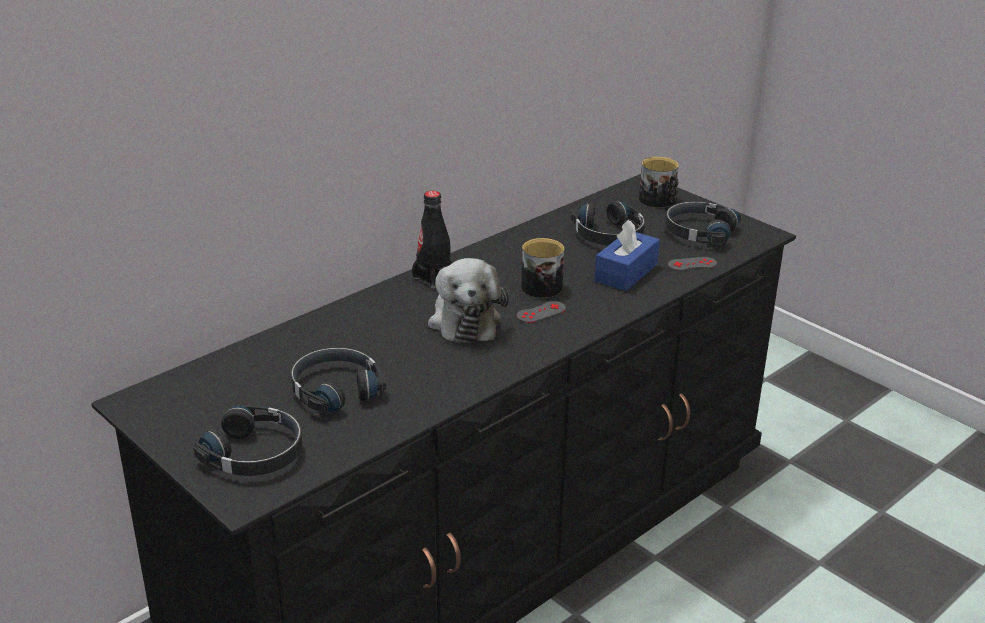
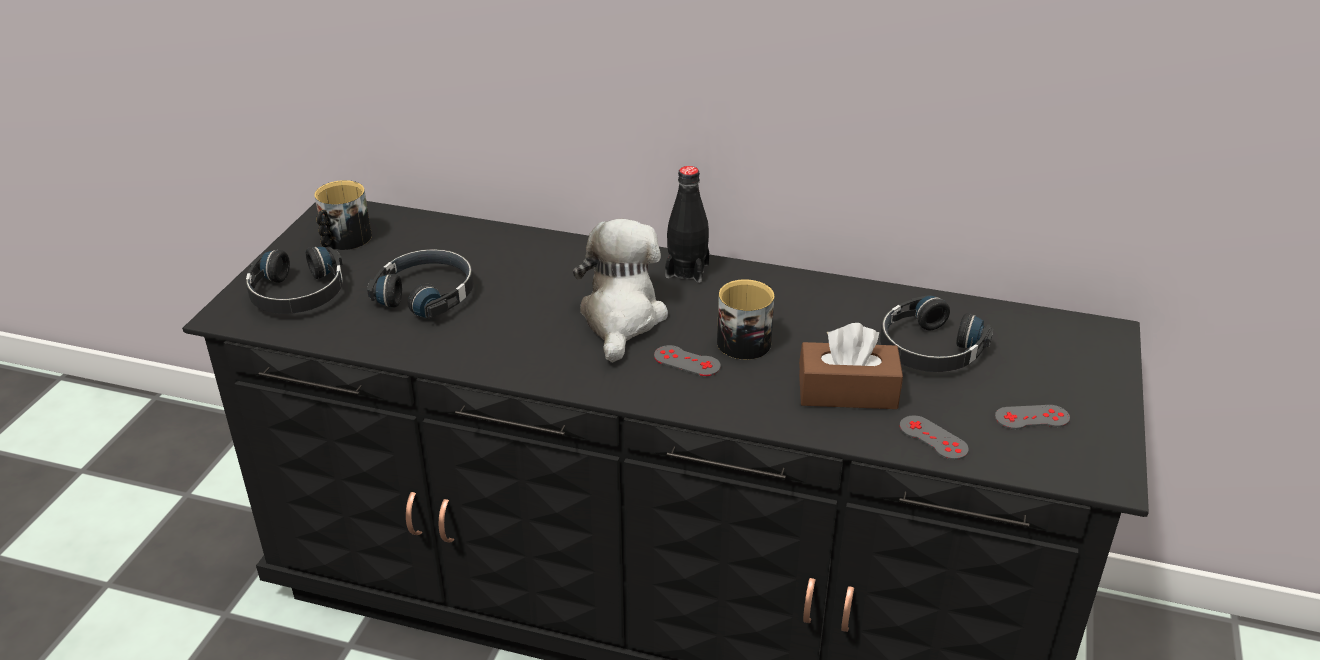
camera: 60 degrees right, 5 degrees up
plush toy [428,258,509,343] -> plush toy turned 135 degrees clockwise [573,219,668,363]
blue tissue box [594,219,660,291] -> brown tissue box [799,323,903,409]
mug [639,157,679,208] -> mug moved to [315,180,372,250]
black headphones [665,201,742,245] -> grey game controller [995,405,1070,430]

